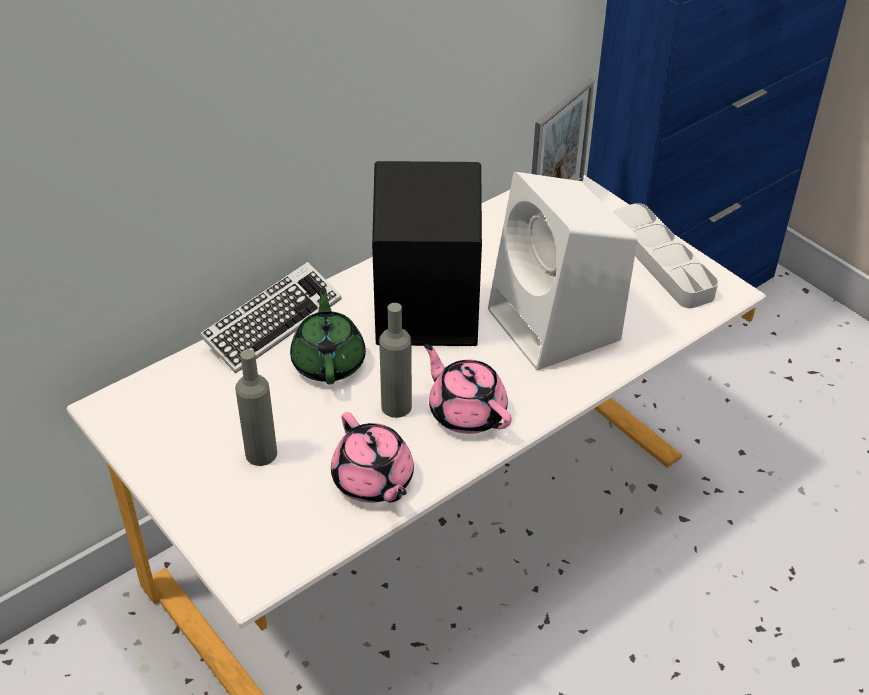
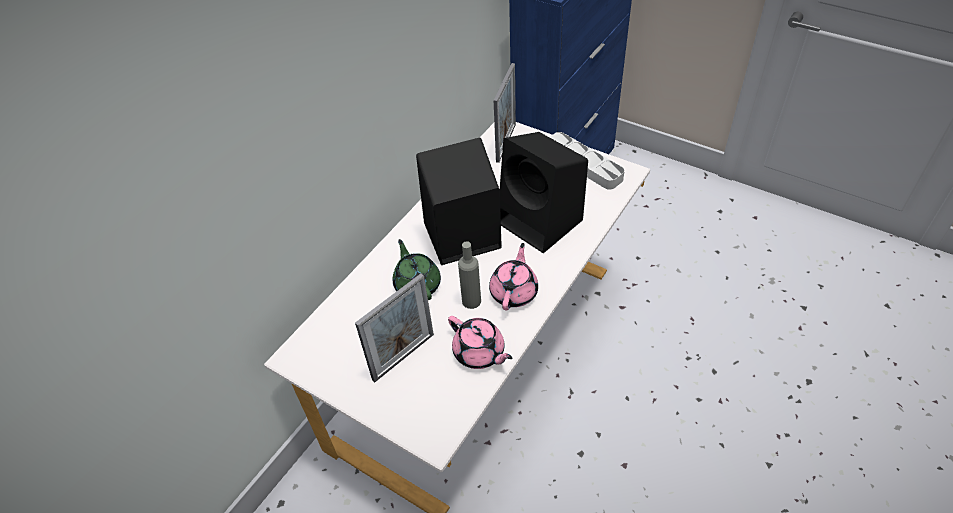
camera: 15 degrees left, 5 degrees up
keyboard [199,262,341,374] -> none
grey bottle [235,349,277,466] -> picture frame [355,274,434,382]
pink teapot [424,344,512,434] -> pink teapot turned 75 degrees clockwise [489,243,538,310]
white speaker [488,172,637,370] -> black speaker [500,132,588,253]

